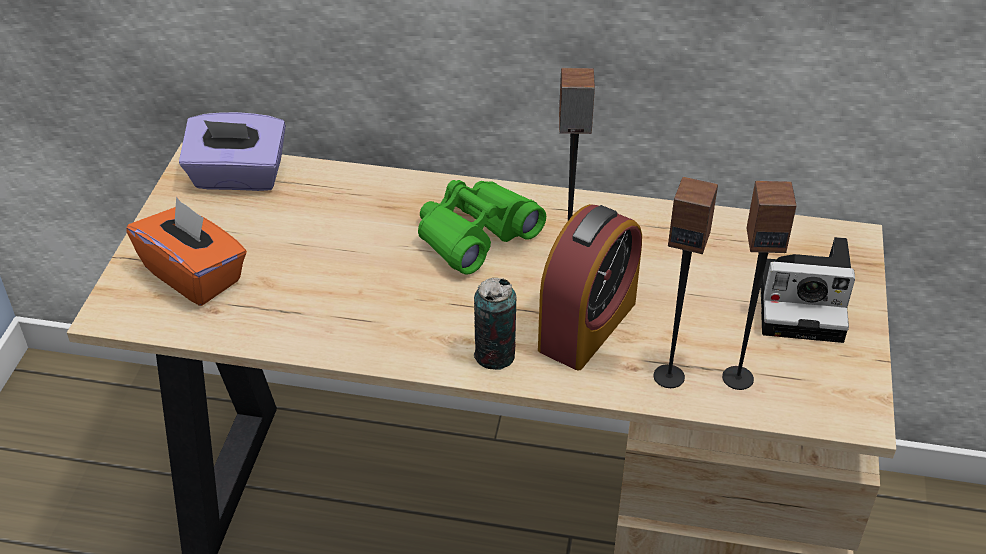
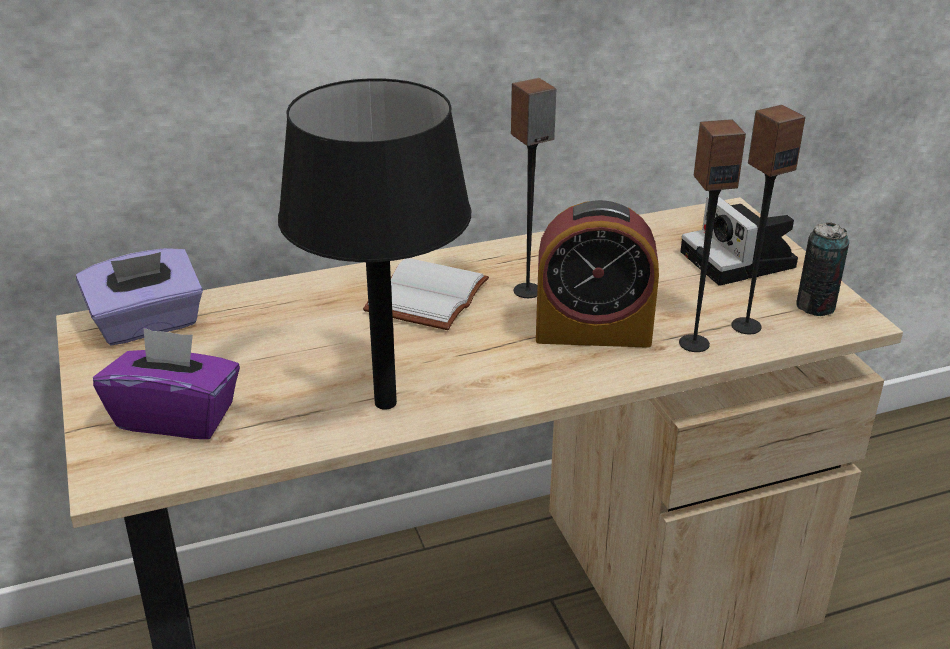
camera: 30 degrees left, 10 degrees down
orange tissue box [126,197,247,306] -> purple tissue box [93,328,240,439]
green binoculars [418,180,546,274] -> white book [363,258,489,330]
can [474,278,517,370] -> can moved to [796,222,849,316]
alarm clock [538,204,642,370] -> alarm clock turned 90 degrees clockwise [536,200,659,348]
camera [761,237,855,343] -> camera turned 90 degrees clockwise [680,196,798,286]
none -> black table lamp [278,78,471,410]

